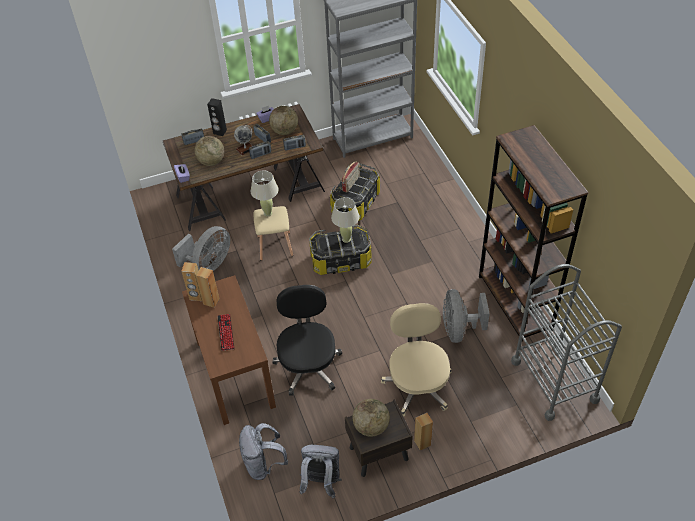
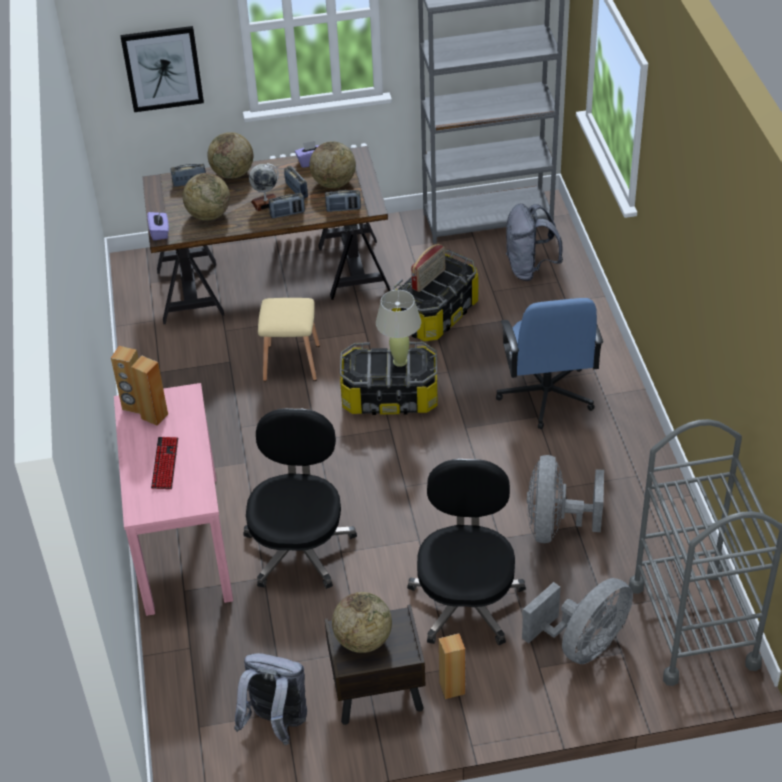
camera: 10 degrees right, 5 degrees down
grey fan [172,226,230,271] -> grey fan moved to [522,578,633,664]
brown console table [182,275,276,425] -> pink console table [114,383,233,616]
black speaker [207,98,227,136] -> globe [208,132,253,179]
grey backpack [239,423,288,480] -> grey backpack moved to [506,203,563,281]
beige table lamp [251,171,279,216] -> none
beige office chair [381,303,452,416] -> black office chair [407,459,526,645]
brown bookcase [479,125,589,342] -> none
none -> picture [120,26,204,112]
none -> blue office chair [496,298,603,429]

